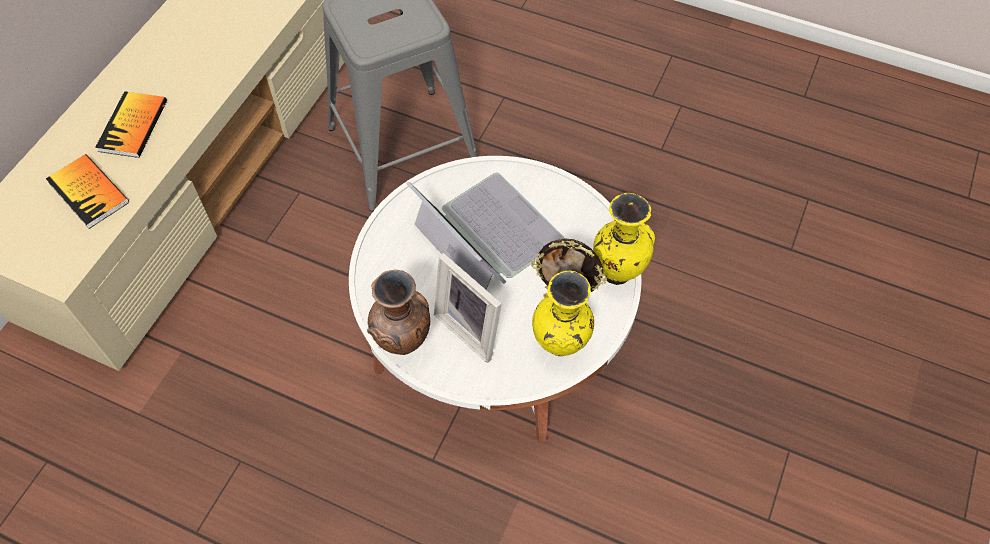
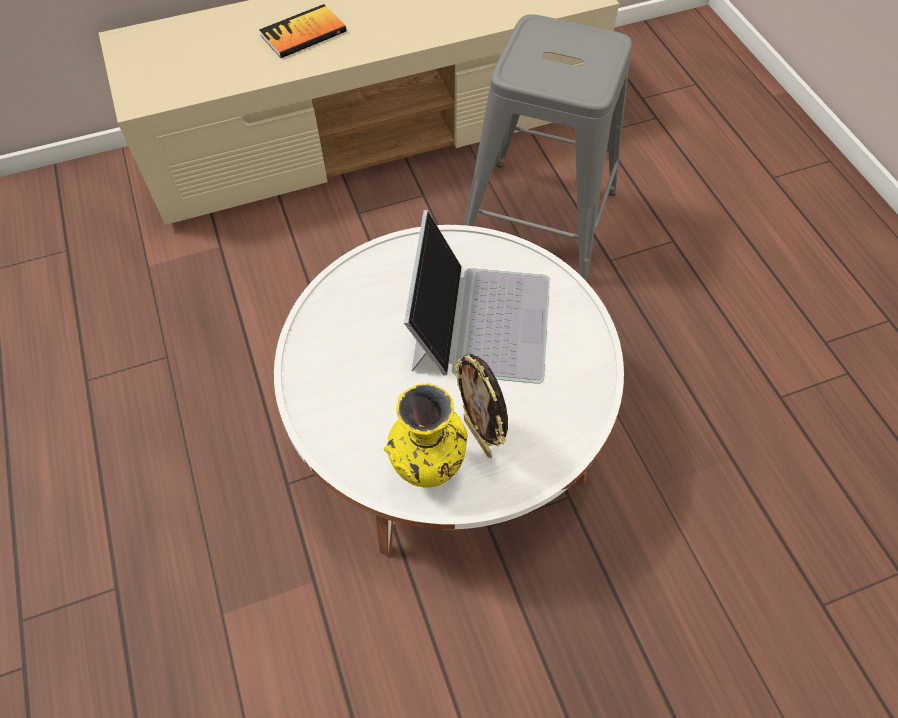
camera: 45 degrees right, 0 degrees up
book [46,154,129,229] -> none
brown vase [367,270,430,355] -> none
picture frame [434,253,502,363] -> none
yellow vase [593,193,655,285] -> none

